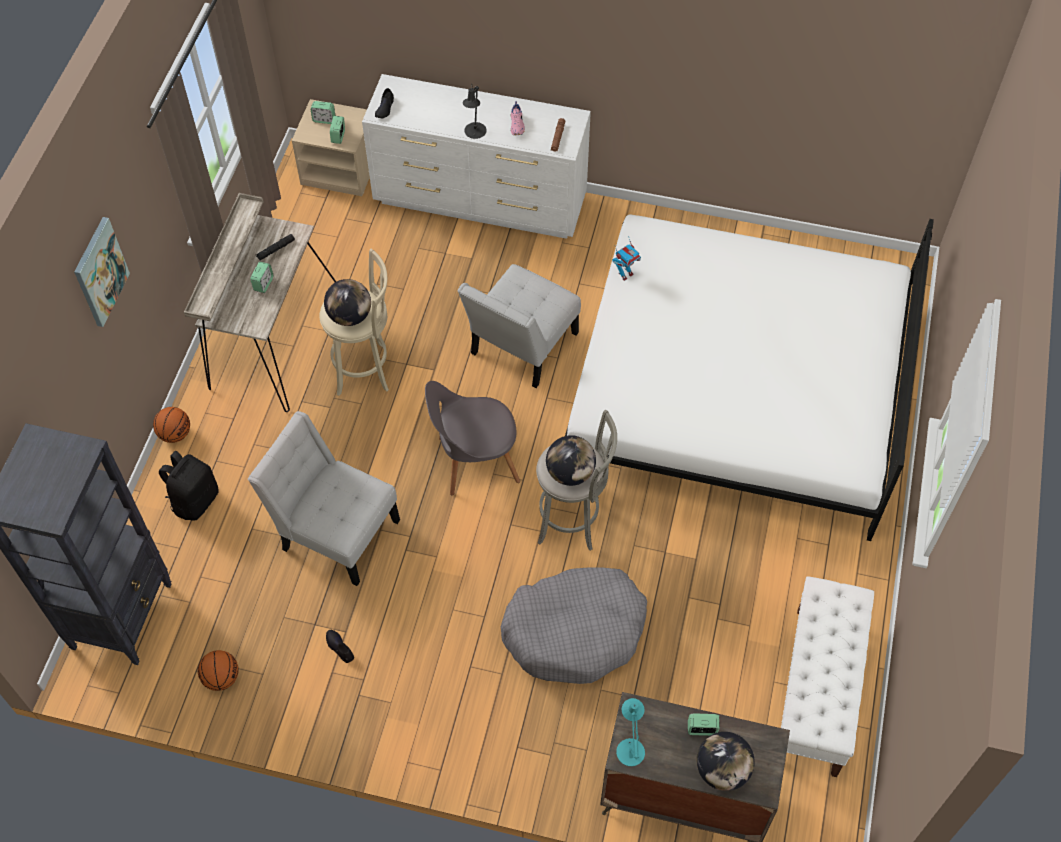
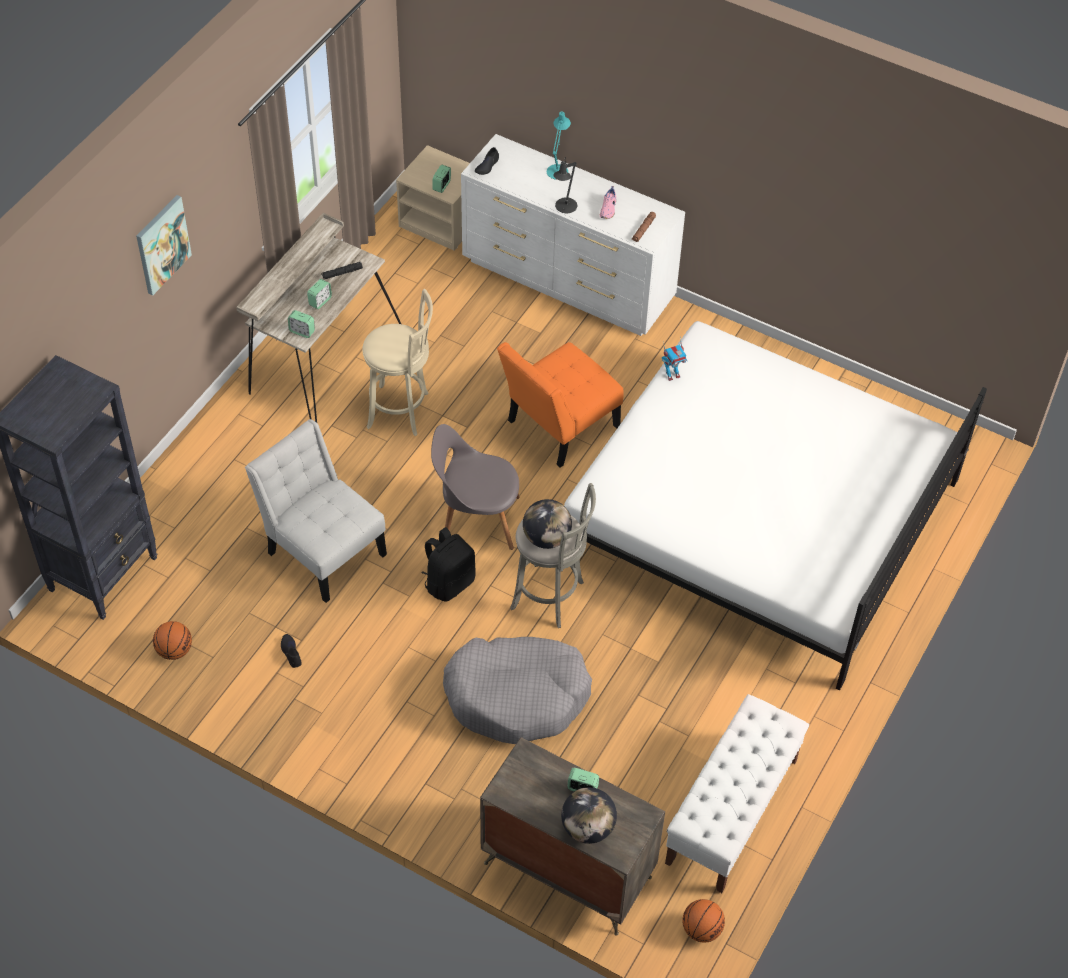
camera: 15 degrees right, 5 degrees down
basketball [153,407,190,443] -> basketball moved to [682,899,725,942]
black backpack [159,451,219,520] -> black backpack moved to [421,527,476,602]
alarm clock [311,101,335,124] -> alarm clock moved to [288,310,315,338]
globe [324,279,371,326] -> none
white chair [458,264,581,388] -> orange chair [497,342,624,467]
turquoise table lamp [616,698,645,766] -> turquoise table lamp moved to [547,111,571,180]

